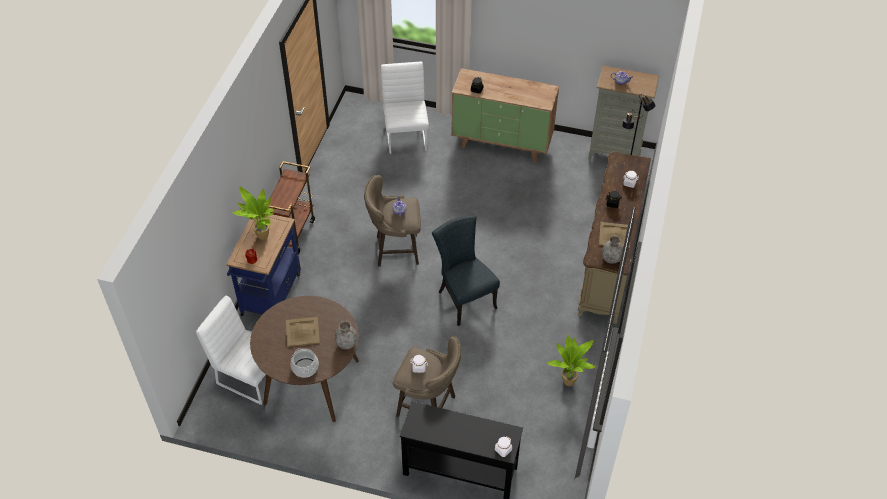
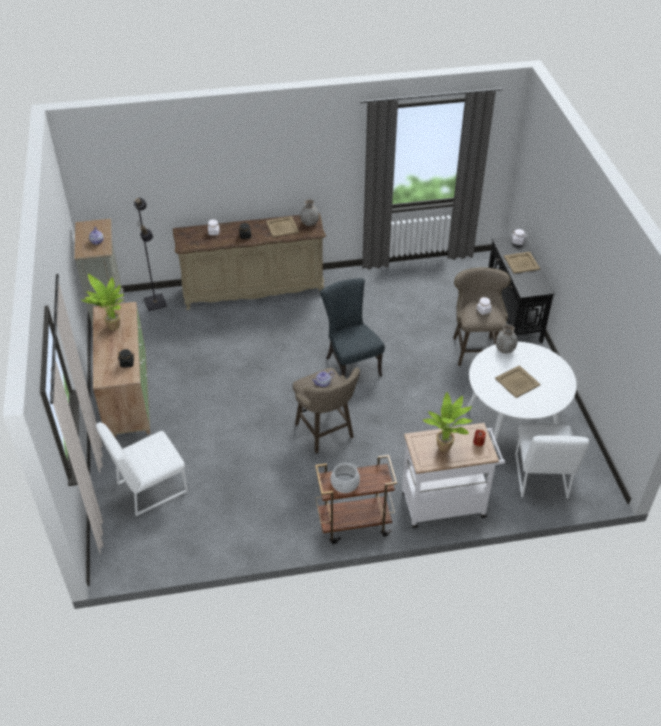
camera: 115 degrees left, 5 degrees down
blue cart [226,213,301,316] -> white cart [402,423,505,529]
brown dining table [250,296,359,422] -> white dining table [467,342,577,447]
cooking pot [291,348,319,378] -> cooking pot moved to [330,463,360,493]
grey chair [432,215,500,326] -> grey chair turned 120 degrees clockwise [320,278,385,377]
potted plant [547,335,596,386] -> potted plant moved to [81,274,124,330]
none -> beige tray [504,252,540,274]

